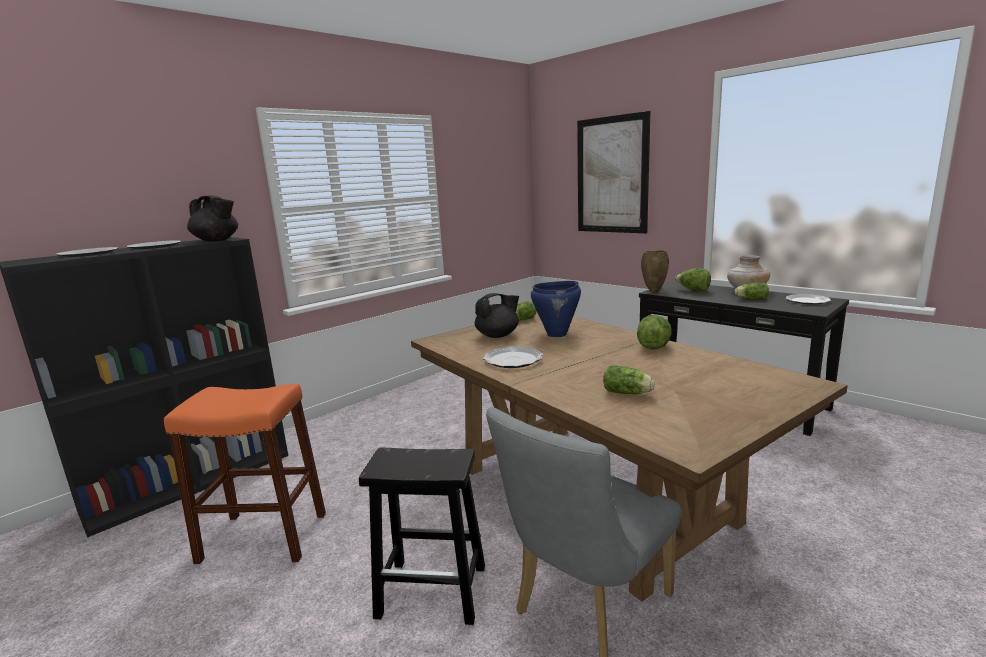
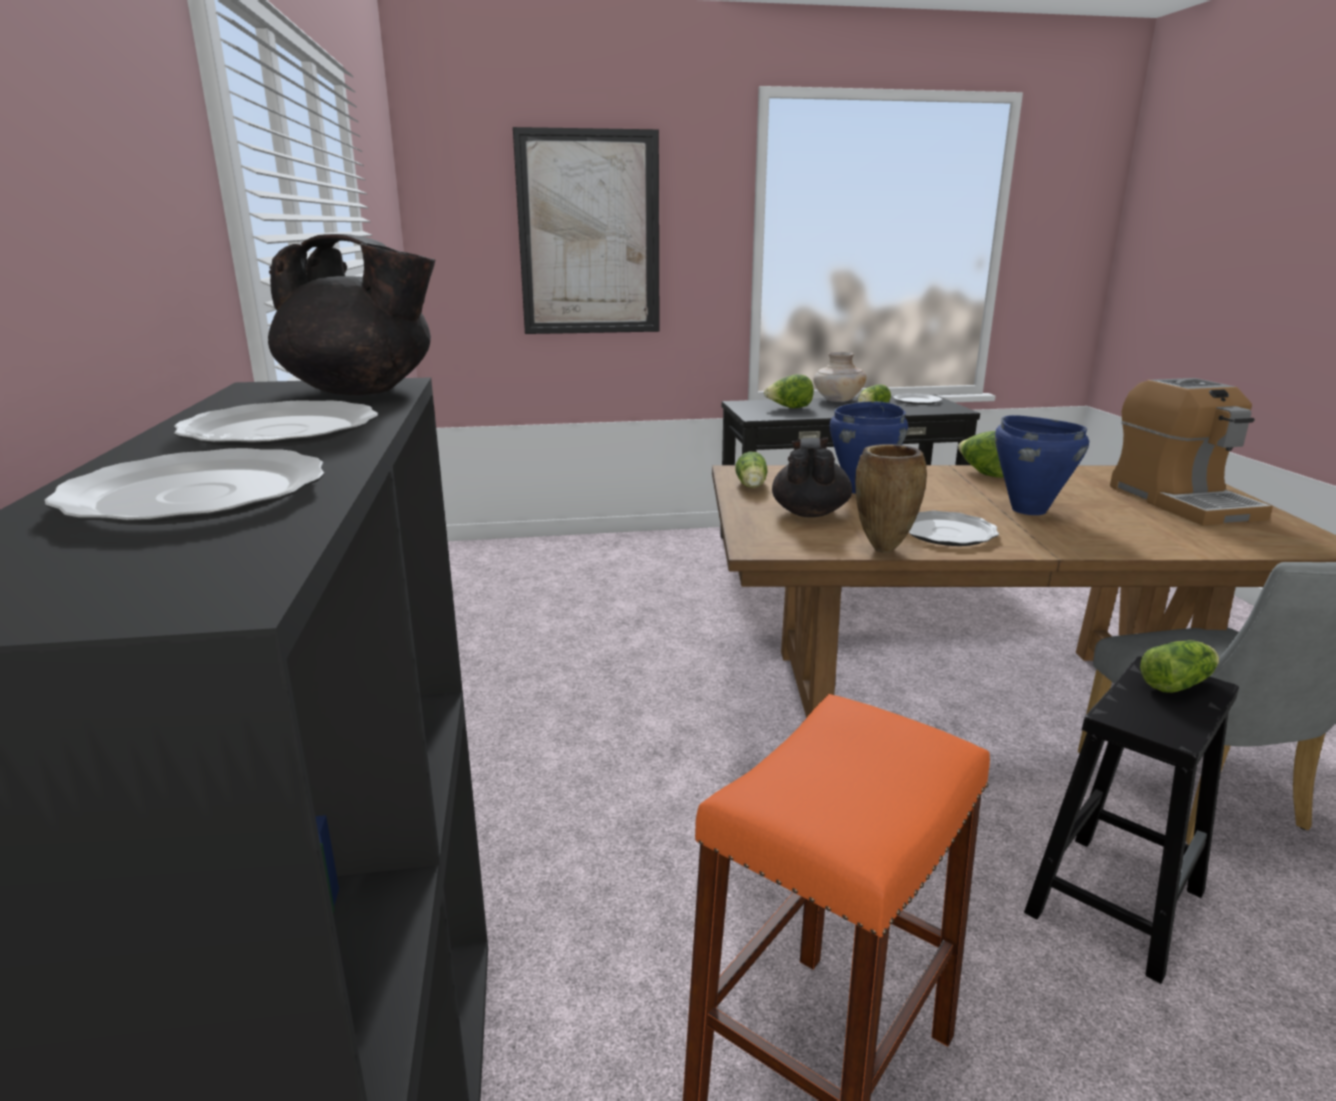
camera: 55 degrees left, 5 degrees up
black teapot [187,196,238,241] -> black teapot turned 45 degrees clockwise [268,234,435,395]
lettuce [603,365,655,394] -> lettuce moved to [1140,640,1219,693]
brown vase [641,250,669,292] -> brown vase moved to [855,444,927,553]
none -> blue cooking pot [995,415,1089,515]
none -> coffee machine [1110,378,1273,526]

